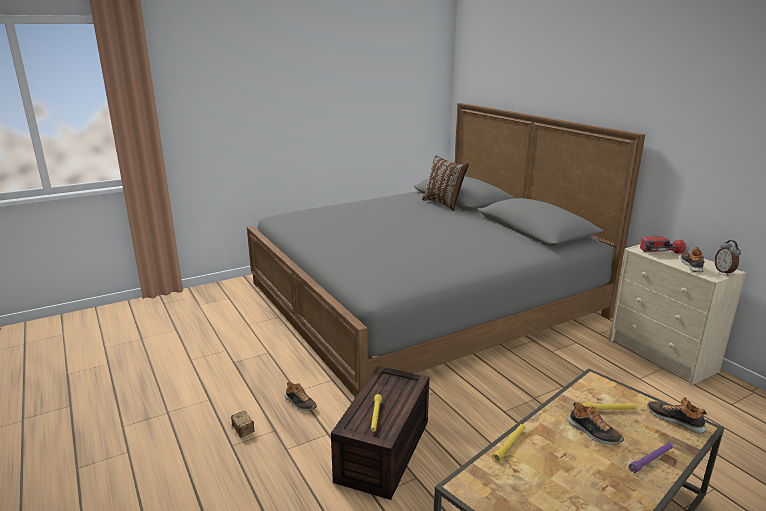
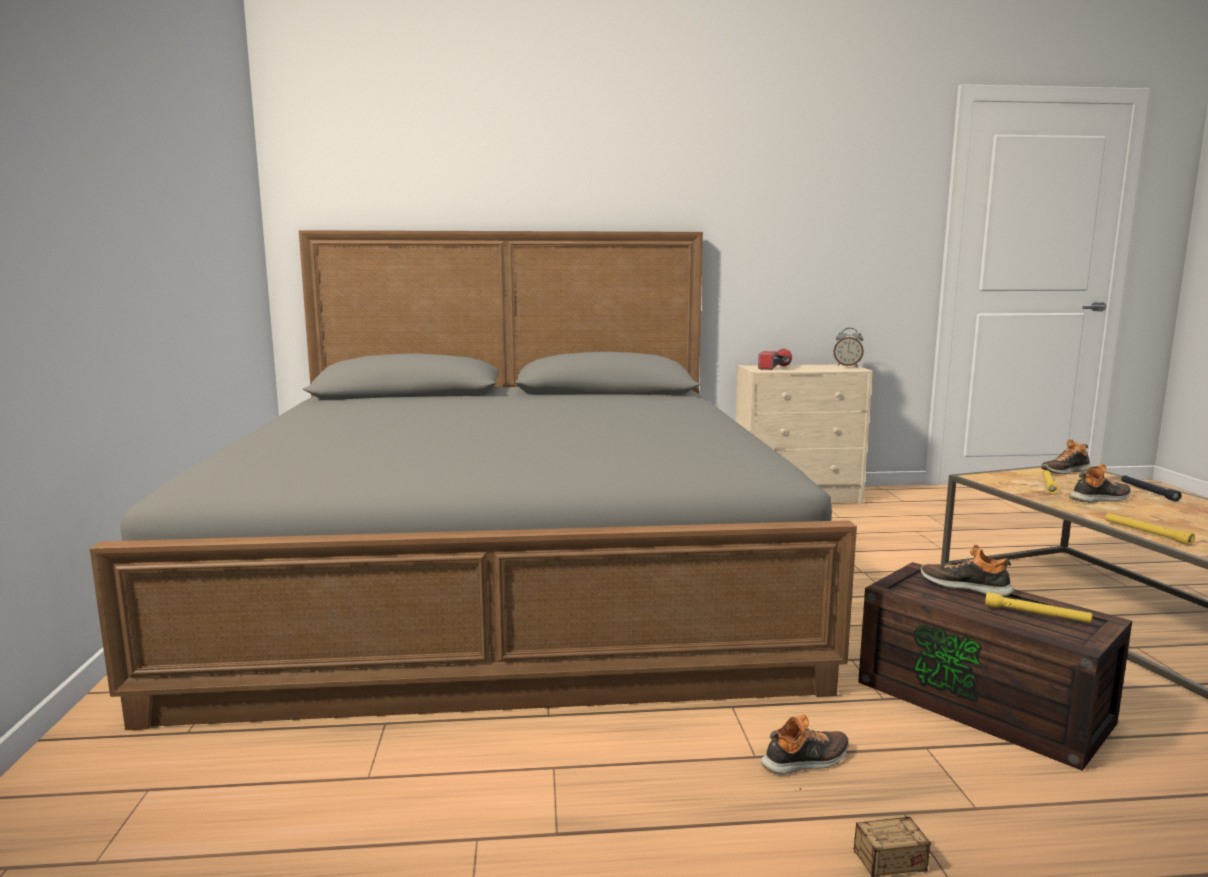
camera: 65 degrees left, 10 degrees down
brown pillow [422,156,469,211] -> none
purple flashlight [629,443,673,473] -> black flashlight [1121,475,1182,501]
shoe [680,247,704,272] -> shoe moved to [921,545,1014,597]

